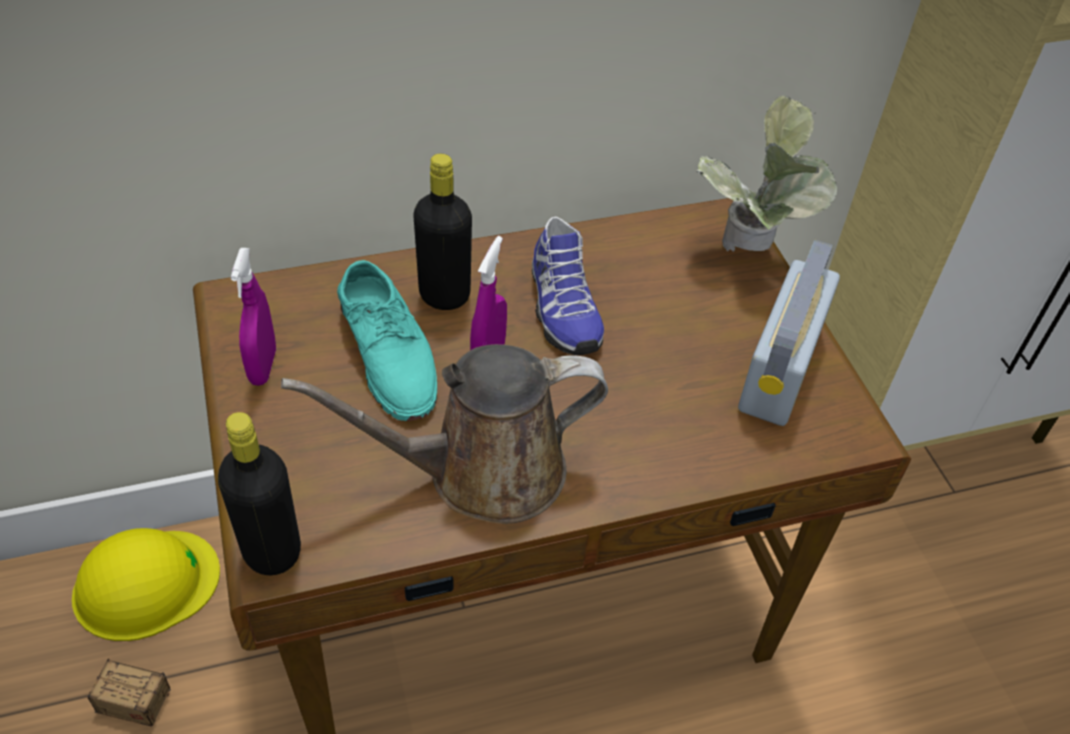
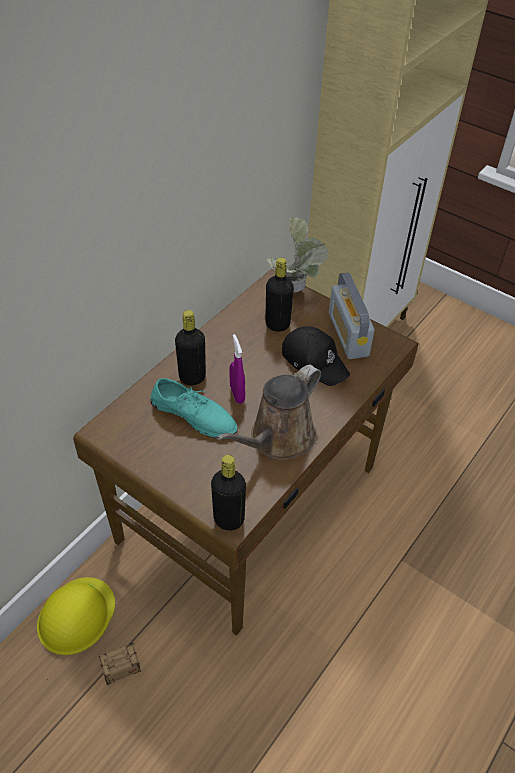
camera: 35 degrees left, 0 degrees up
purple spray bottle [231,248,276,386] -> none
shoe [532,217,604,355] -> none
none -> black bottle [265,258,294,332]
none -> black cap [282,326,350,386]

